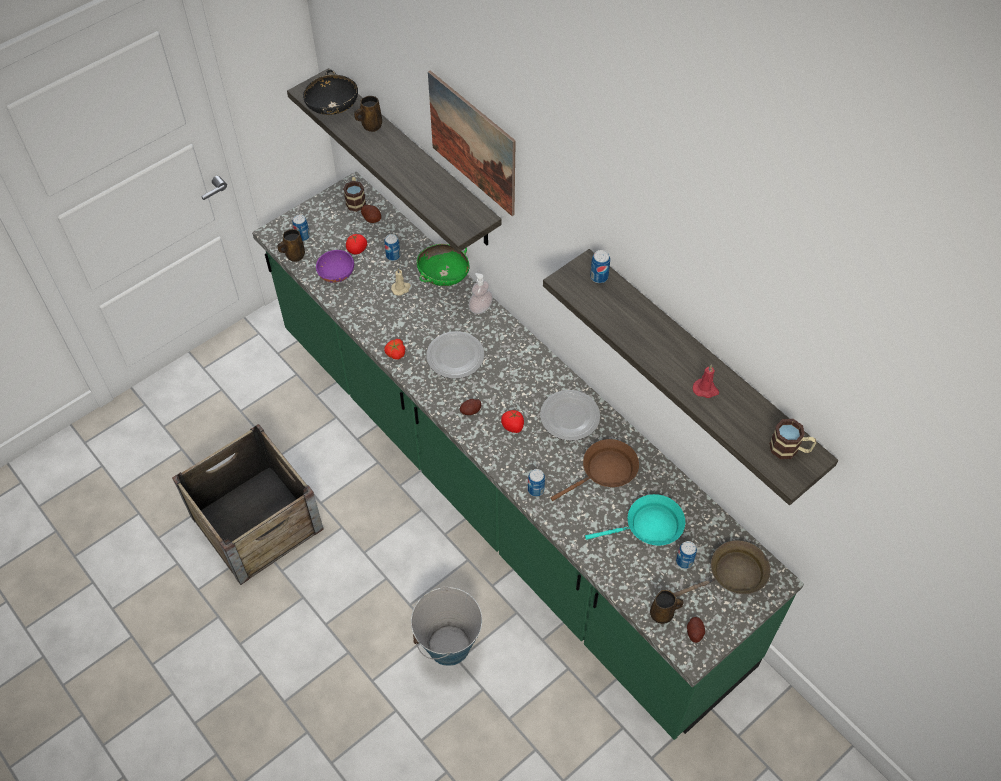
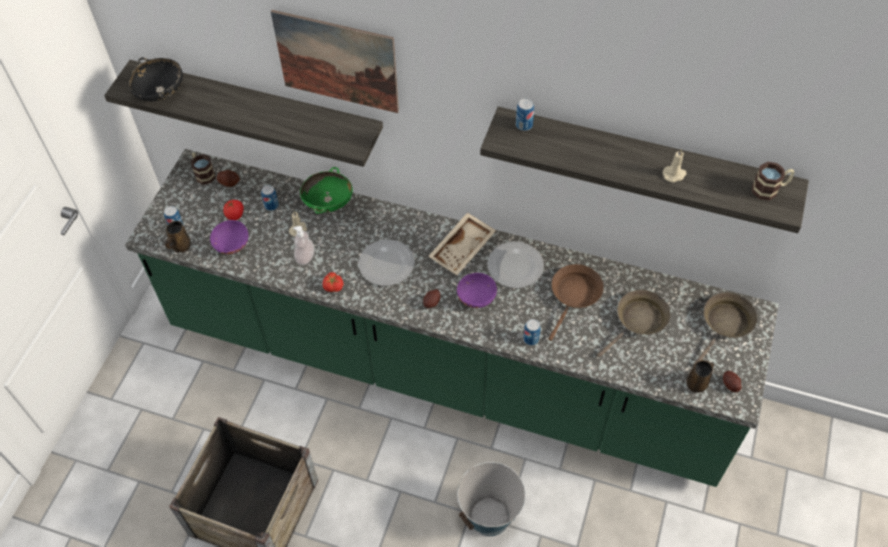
camera: 30 degrees left, 0 degrees up
brown mug [354,96,382,132] -> none
soap dispenser [468,273,493,314] -> soap dispenser moved to [293,226,314,265]
tomato [501,410,524,433] -> purple bowl [457,273,497,308]
turquoise frying pan [585,494,685,546] -> brown frying pan [597,290,670,358]
can [676,541,697,569] -> none
red candle [693,365,719,398] -> beige candle [662,149,686,182]
none -> beige tray [428,212,496,275]

